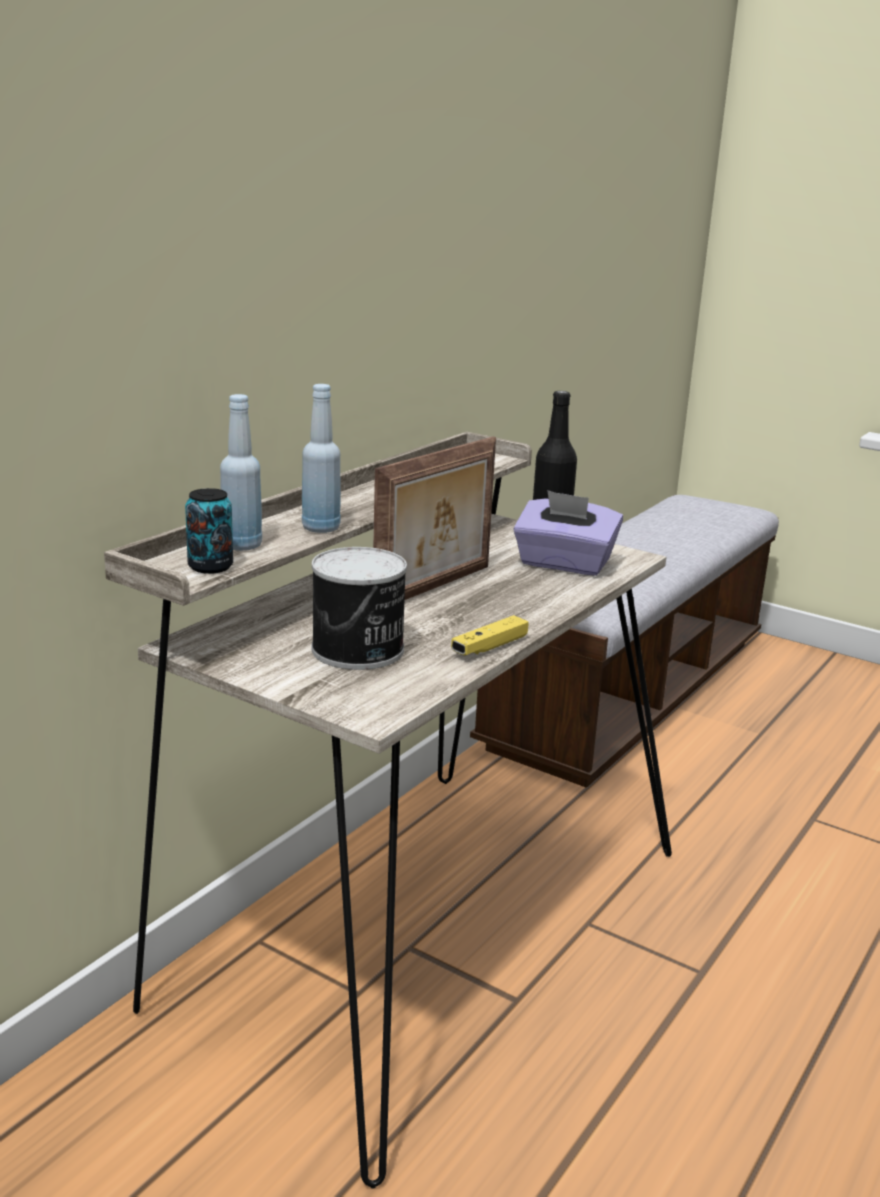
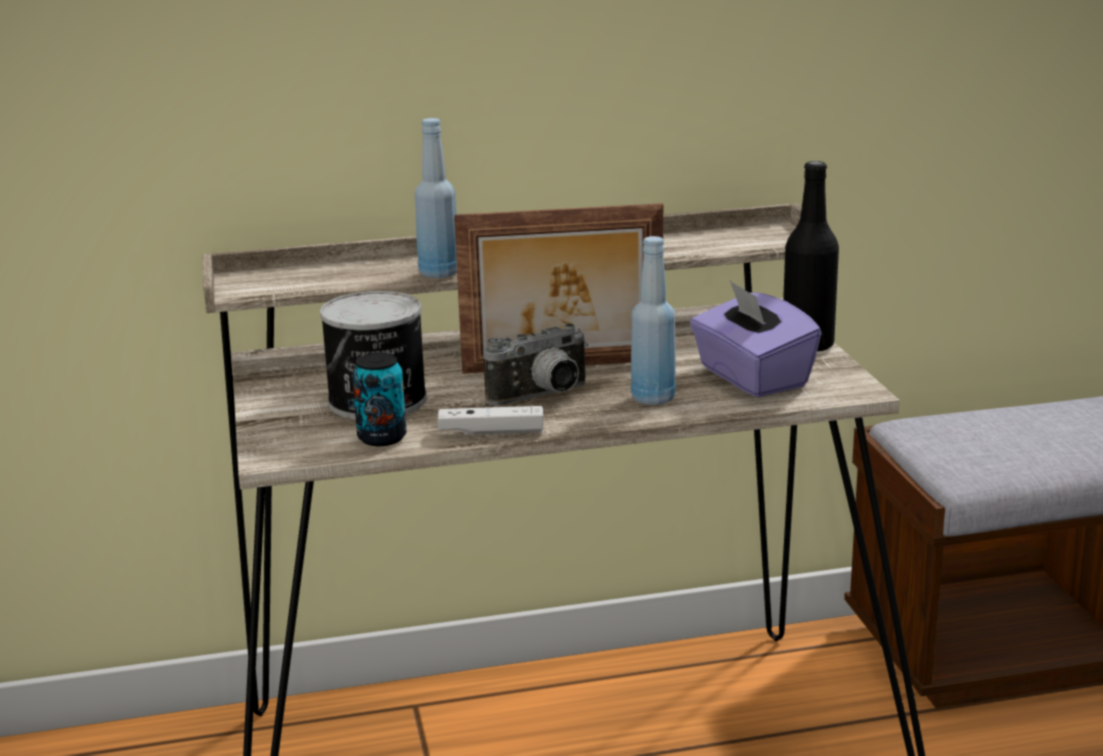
camera: 45 degrees right, 0 degrees up
can [185,488,233,574] -> can moved to [352,353,407,446]
blue bottle [220,394,262,551] -> blue bottle moved to [631,236,676,405]
yellow game controller [451,615,529,655] -> white game controller [437,406,543,435]
none -> camera [483,324,588,405]

